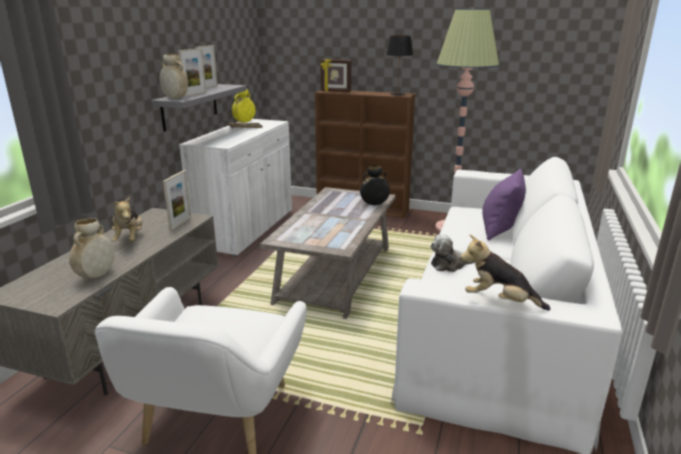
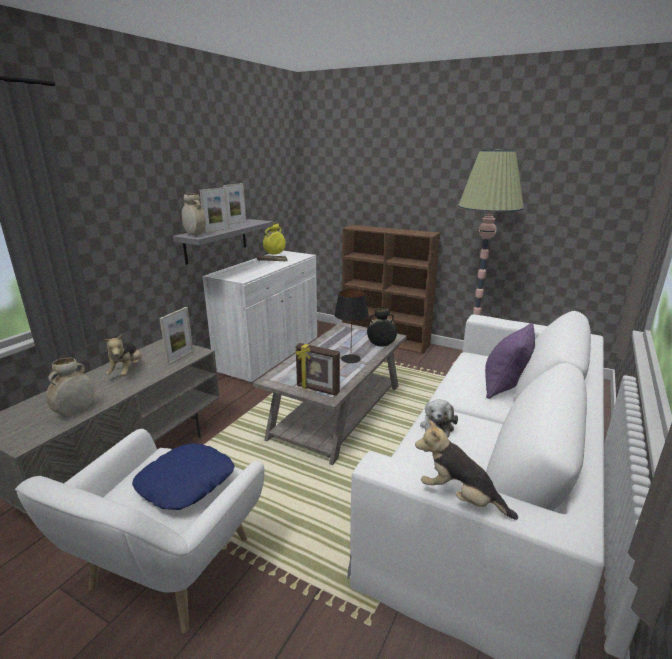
camera: 10 degrees right, 0 degrees up
picture frame [320,58,351,92] -> picture frame moved to [295,343,340,396]
black table lamp [386,35,413,96] -> black table lamp moved to [334,289,369,363]
plush toy [430,234,474,272] -> plush toy turned 75 degrees counterclockwise [420,399,458,438]
none -> blue pillow [132,443,235,510]

